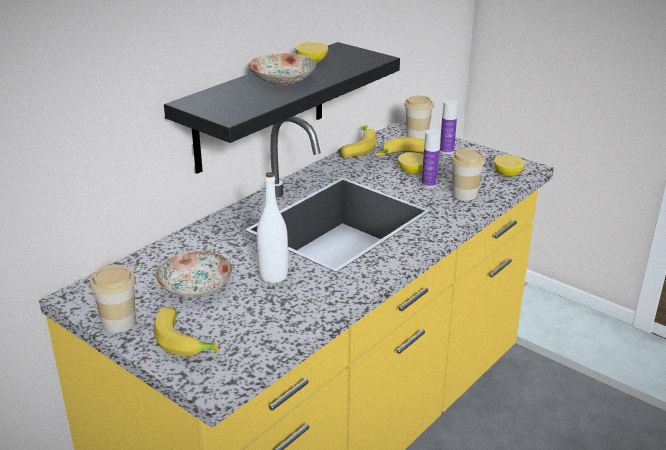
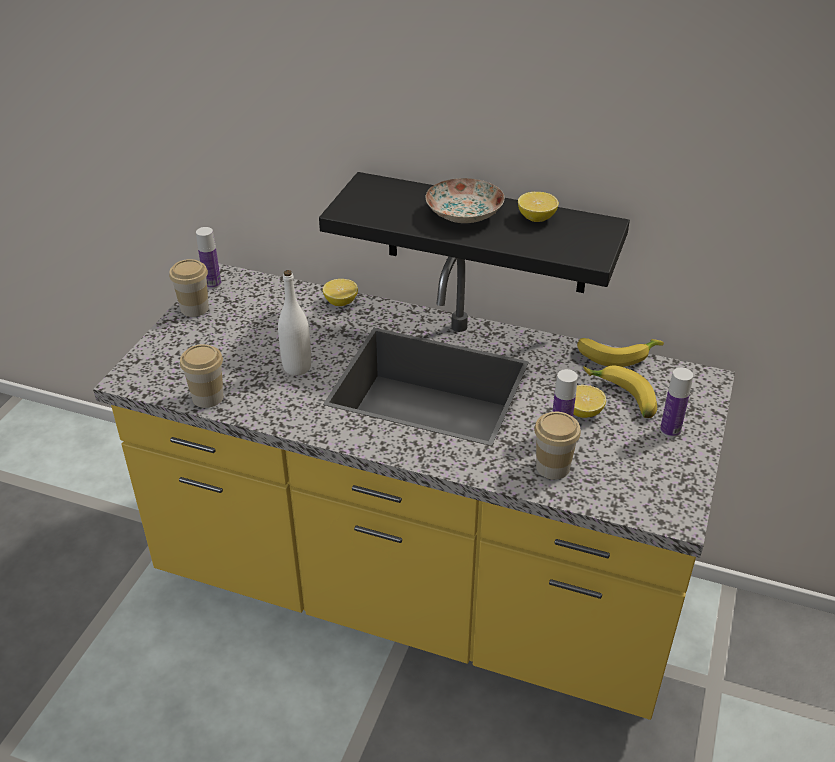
camera: 70 degrees right, 10 degrees up
banana [154,307,219,356] -> none
plate [155,251,233,298] -> none
cup [404,96,434,139] -> cup moved to [180,344,223,408]
lemon [494,155,525,177] -> lemon moved to [323,279,358,306]
none -> bottle [196,227,221,289]

